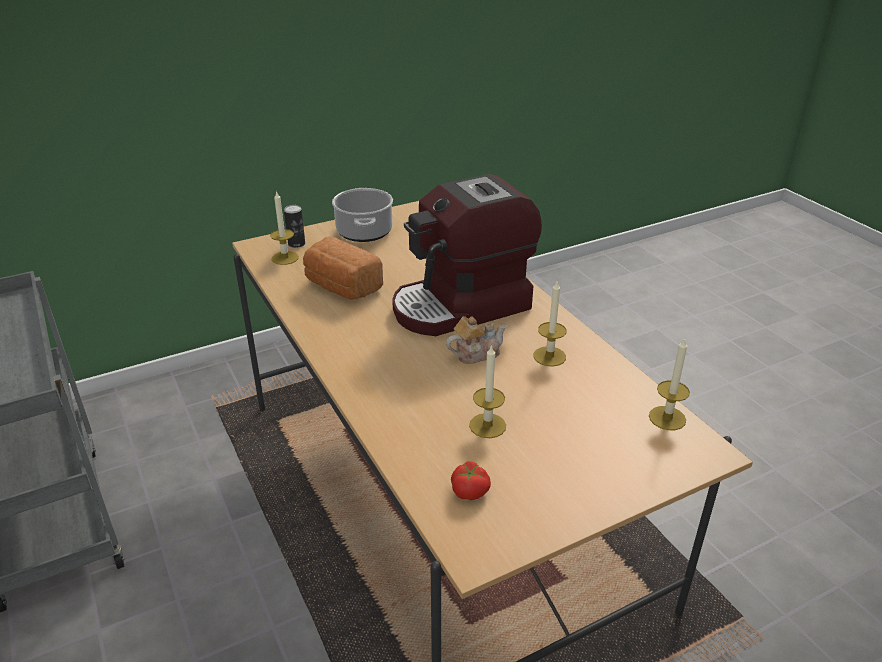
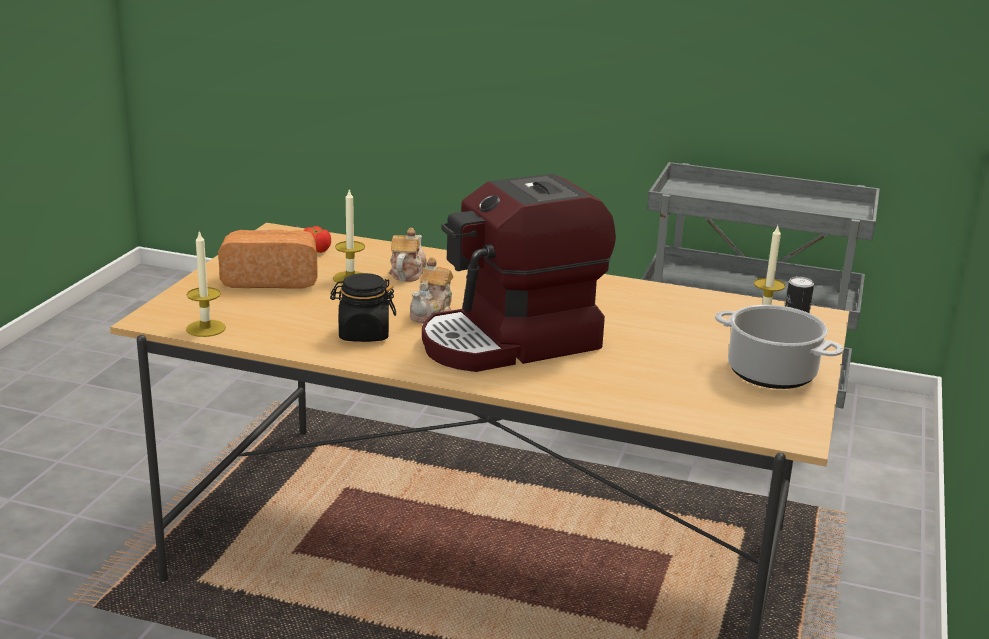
camera: 135 degrees right, 10 degrees down
bread [303,237,383,300] -> bread moved to [218,230,317,288]
coffee machine [392,174,542,336] -> coffee machine turned 135 degrees counterclockwise [422,174,616,372]
candle [533,282,567,366] -> black jar [330,273,396,342]
none -> teapot [389,228,427,282]

